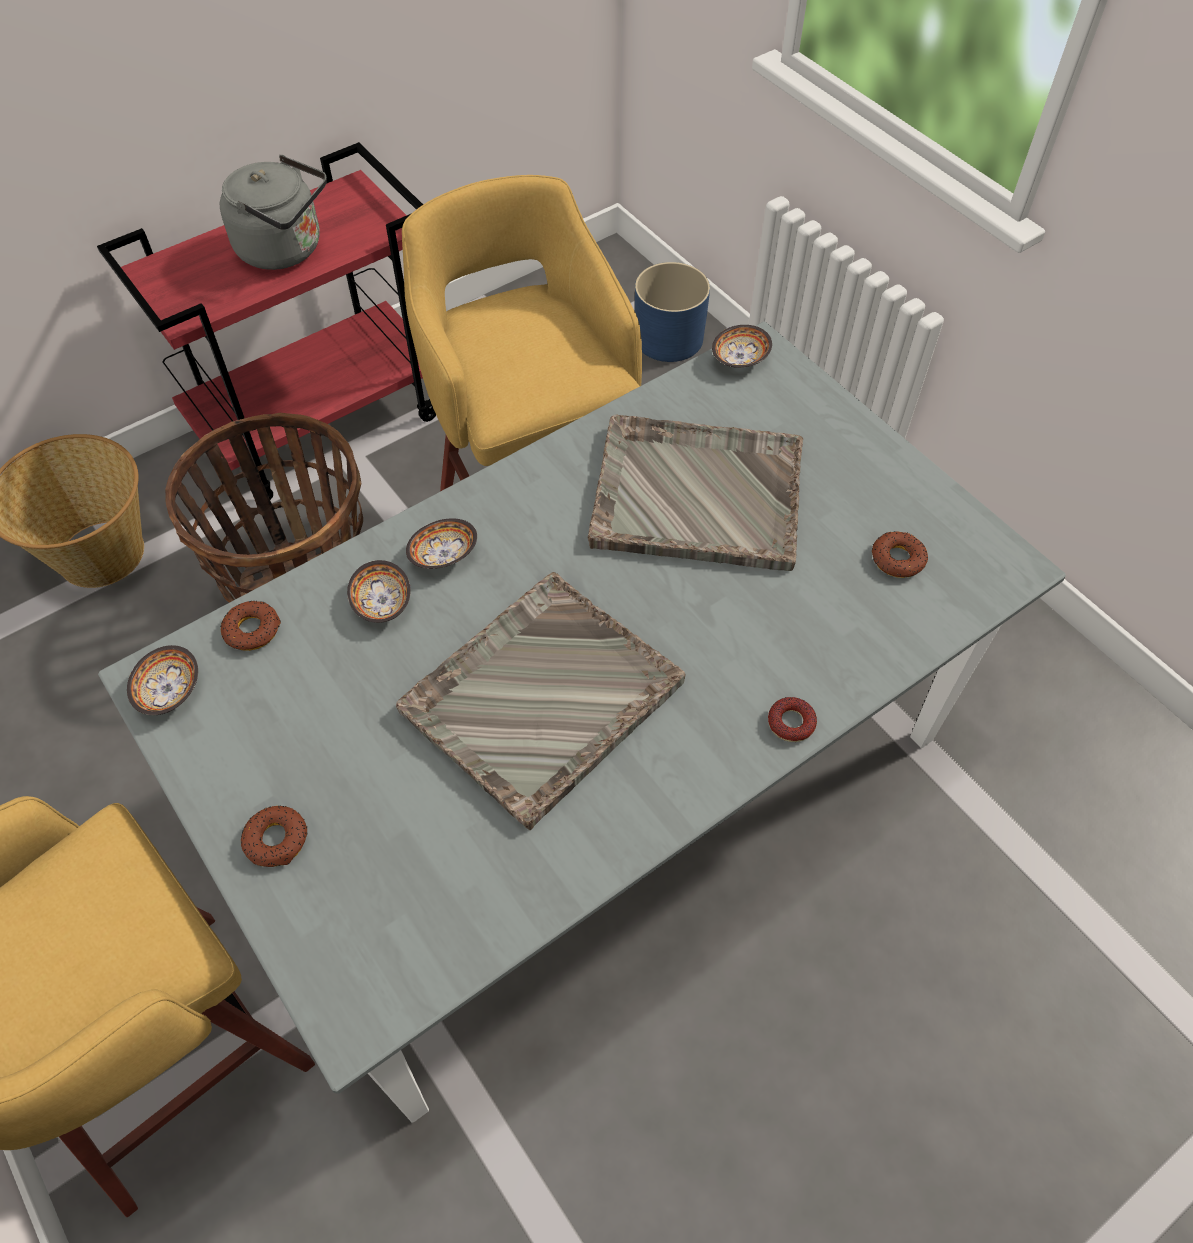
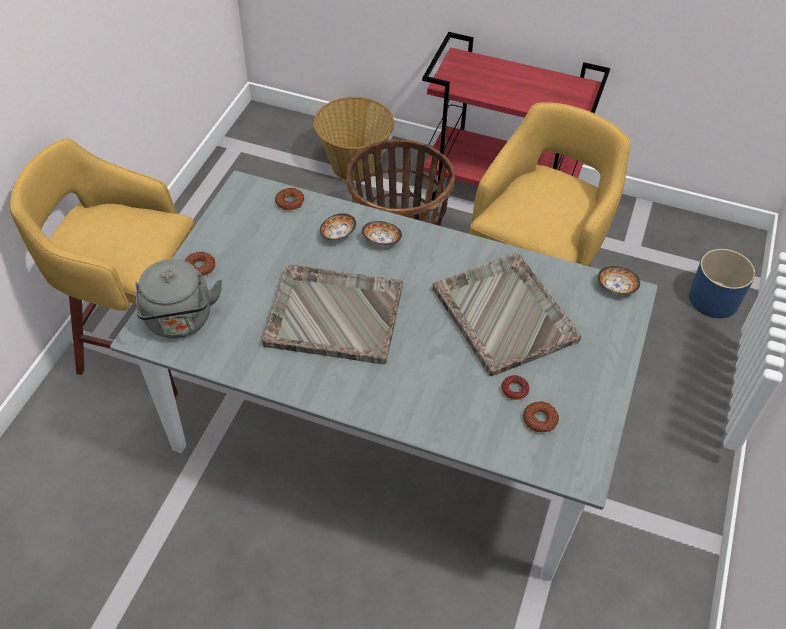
camera: 55 degrees right, 5 degrees down
bowl [127,645,198,715] -> none
grey kettle [220,155,327,270] -> grey kettle moved to [135,259,222,338]
donut [768,697,817,742] -> donut moved to [501,375,529,400]

